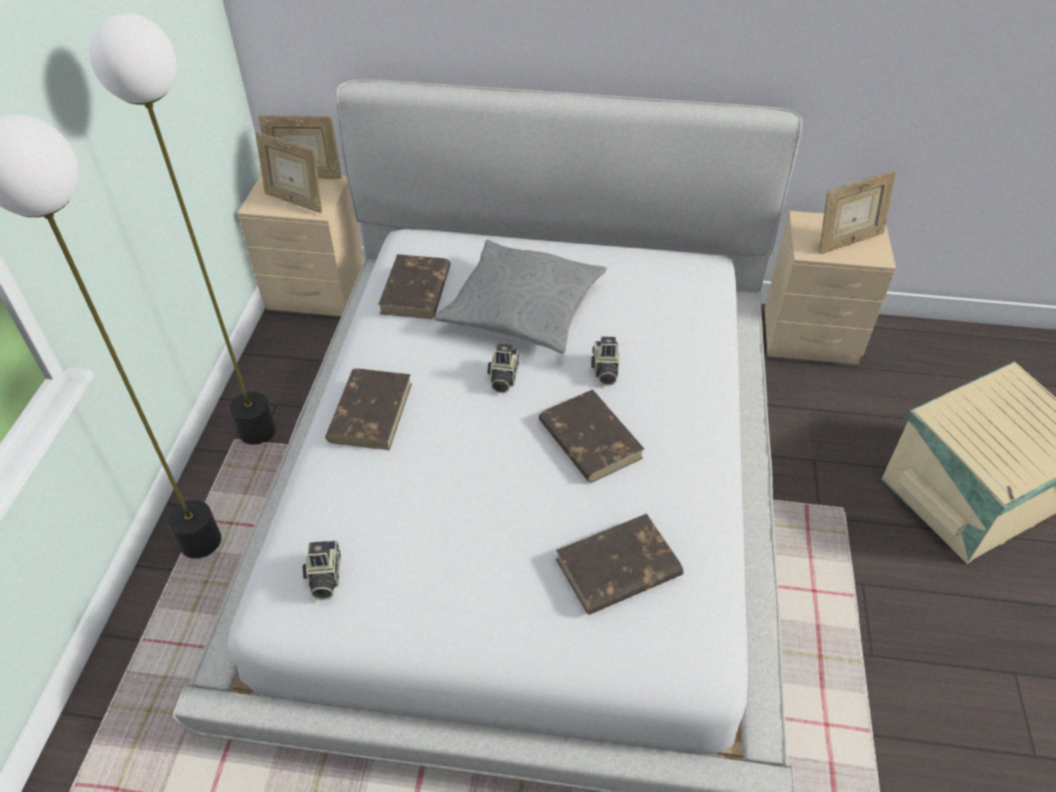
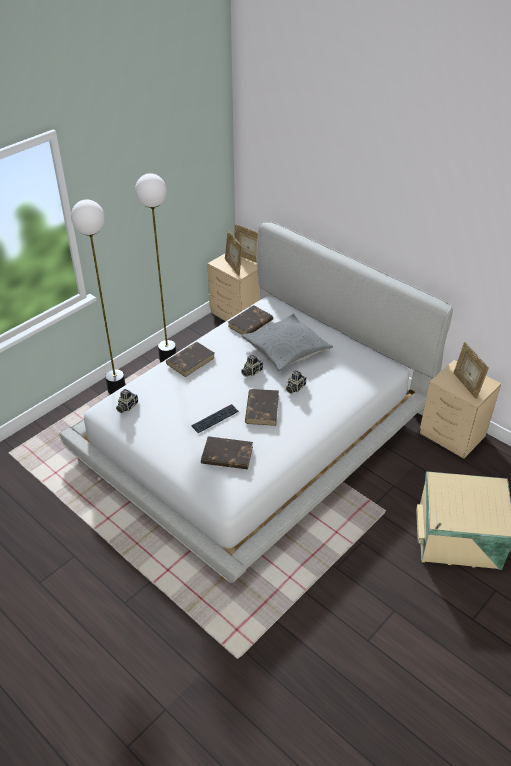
camera: 35 degrees right, 5 degrees down
picture frame [819,170,896,254] -> picture frame turned 60 degrees clockwise [454,342,489,399]
none -> keyboard [191,404,239,433]

